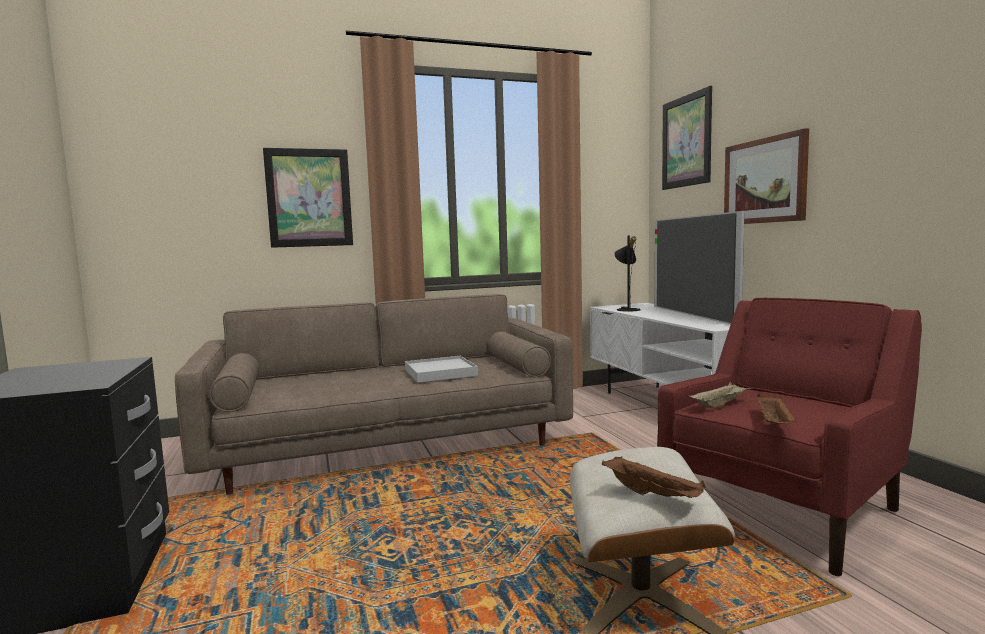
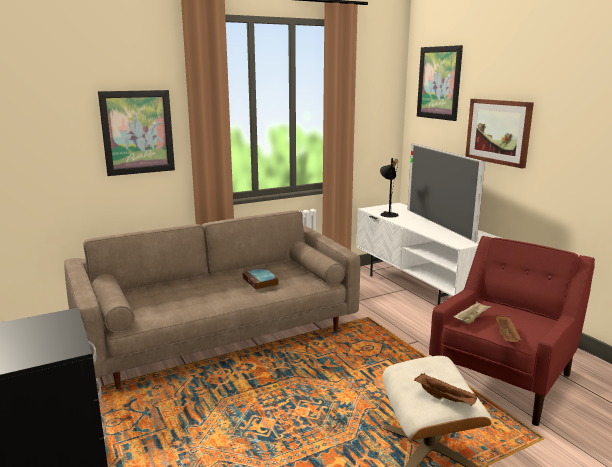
camera: 10 degrees left, 10 degrees up
white tray [405,356,478,382] -> book [242,268,279,290]

